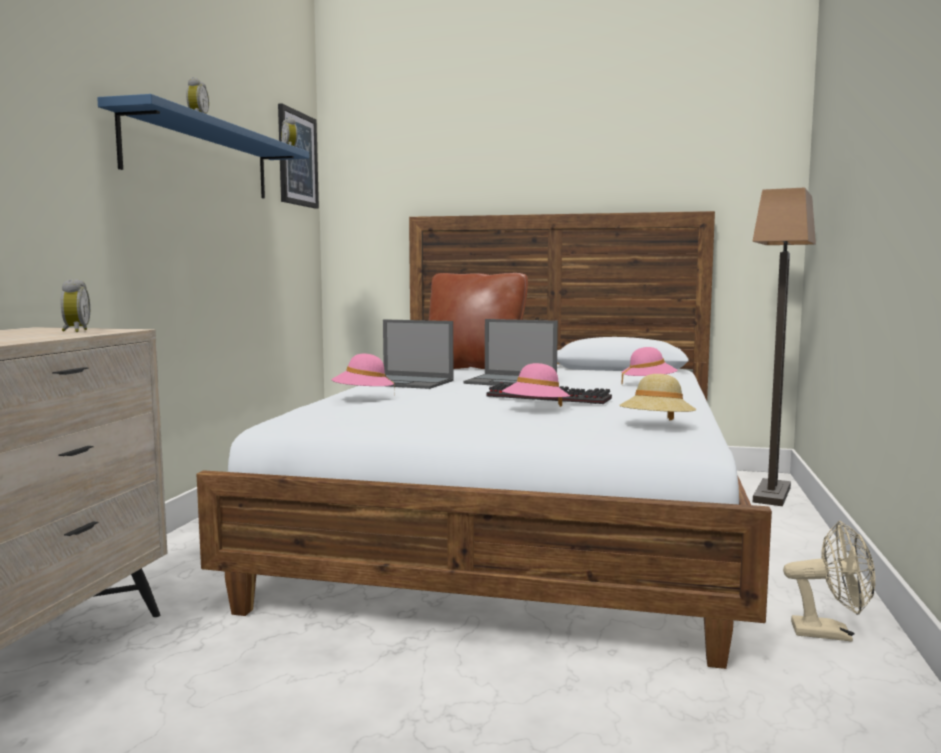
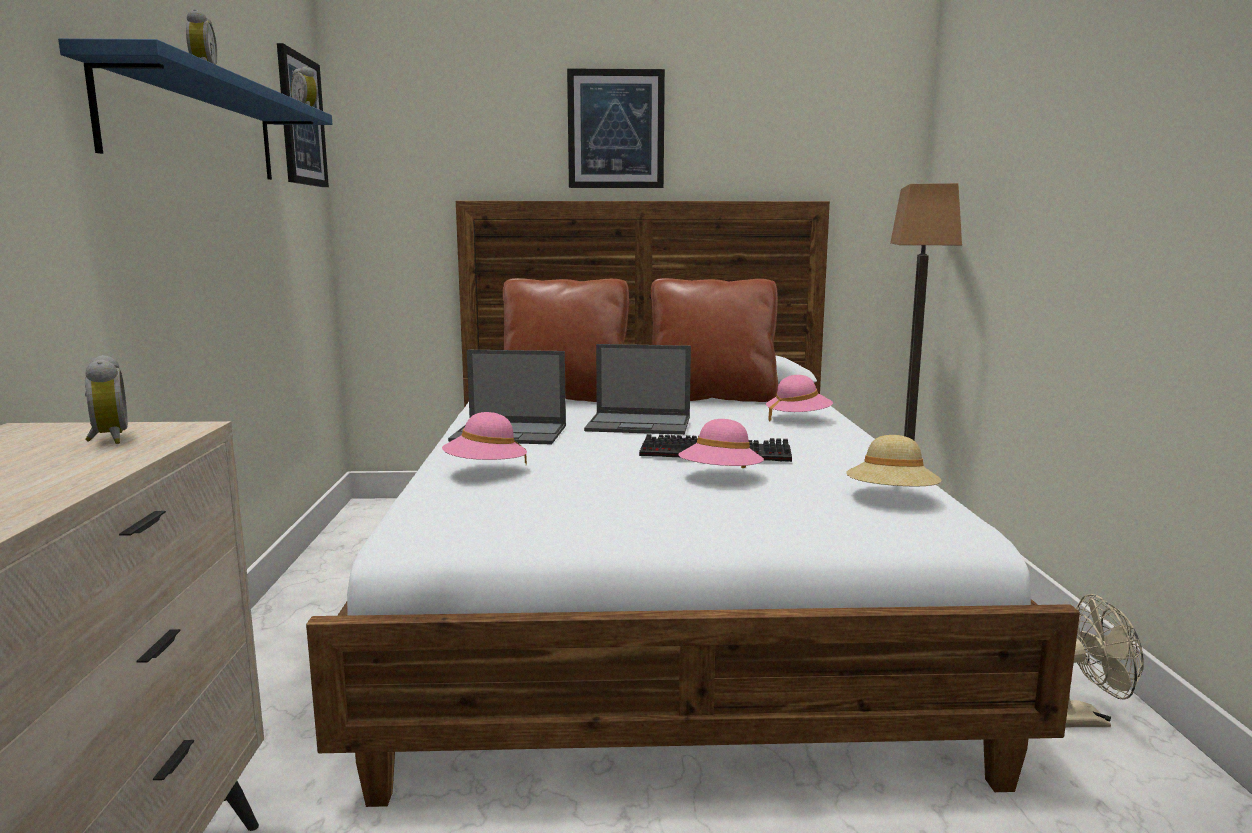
camera: 15 degrees left, 5 degrees up
none -> picture [567,69,665,188]
none -> brown pillow [651,278,778,402]

